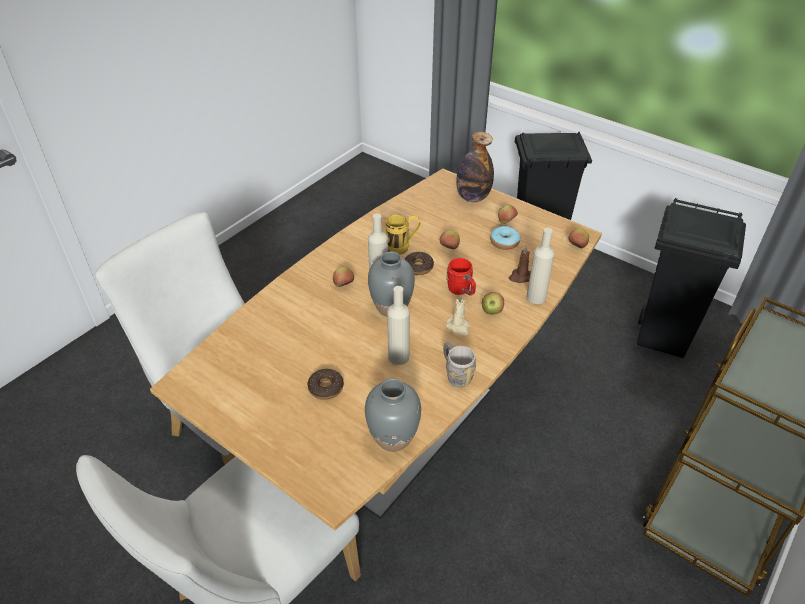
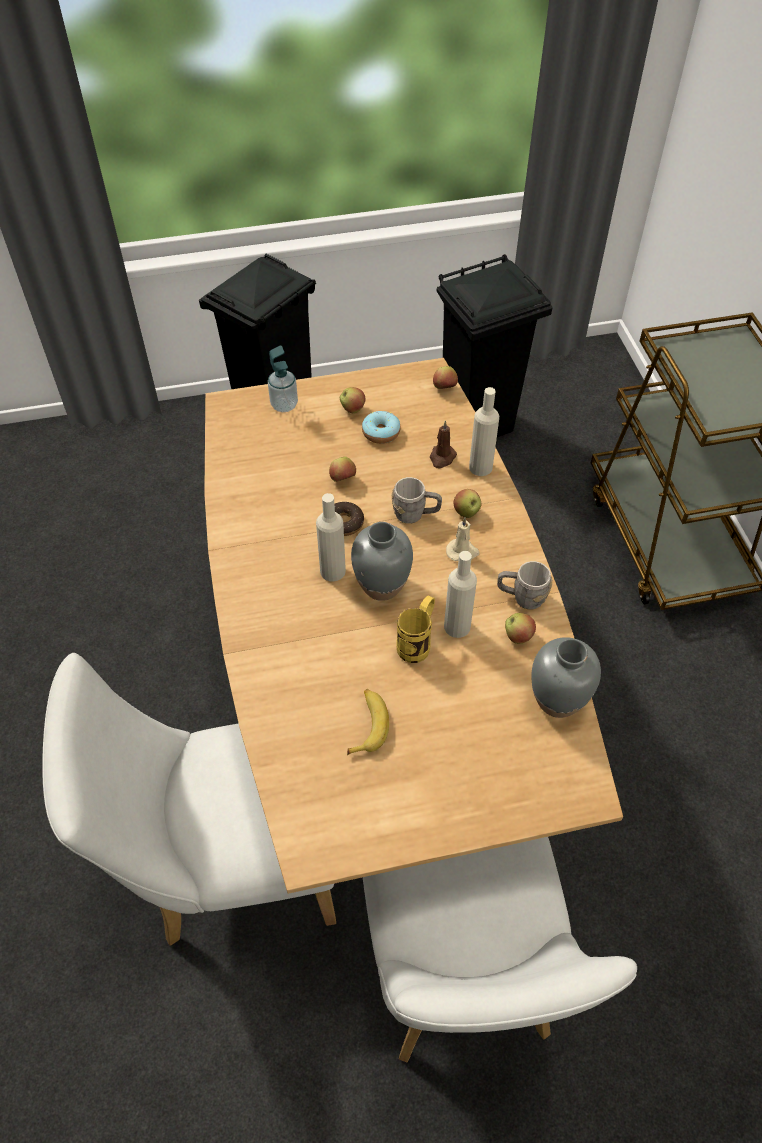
camera: 50 degrees left, 10 degrees up
donut [308,369,344,400] -> none
apple [333,266,354,287] -> apple moved to [505,613,536,644]
yellow mug [385,215,421,255] -> yellow mug moved to [396,596,435,663]
red mug [446,258,476,295] -> grey mug [392,477,442,524]
bottle [456,132,494,202] -> soap dispenser [268,346,298,412]
none -> banana [347,689,389,755]

